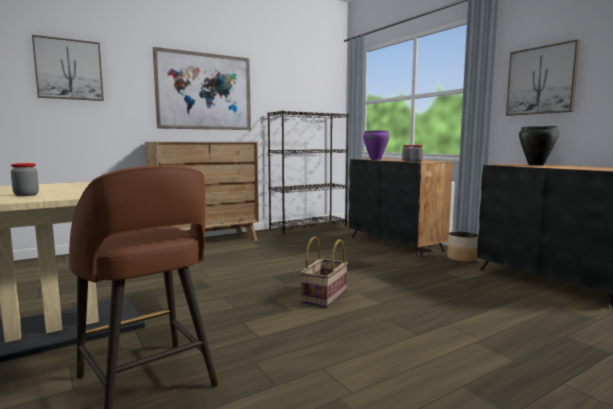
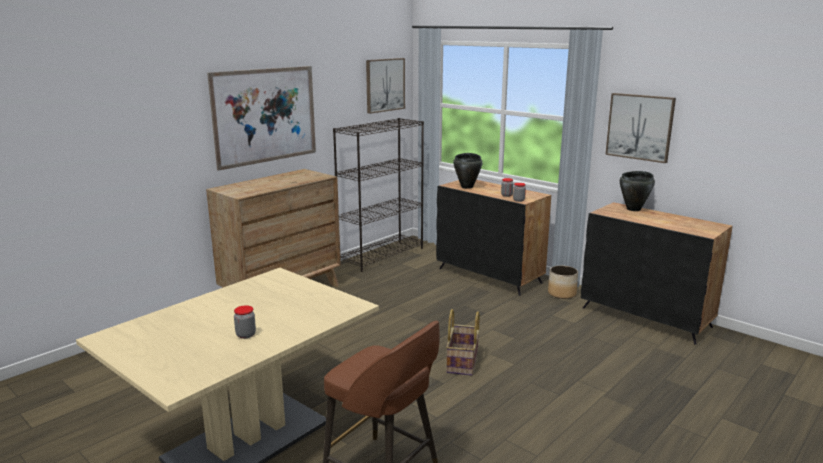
camera: 15 degrees left, 10 degrees up
picture [32,35,104,101] -> picture moved to [366,58,405,114]
purple cooking pot [363,130,390,160] -> black cooking pot [453,153,483,189]

